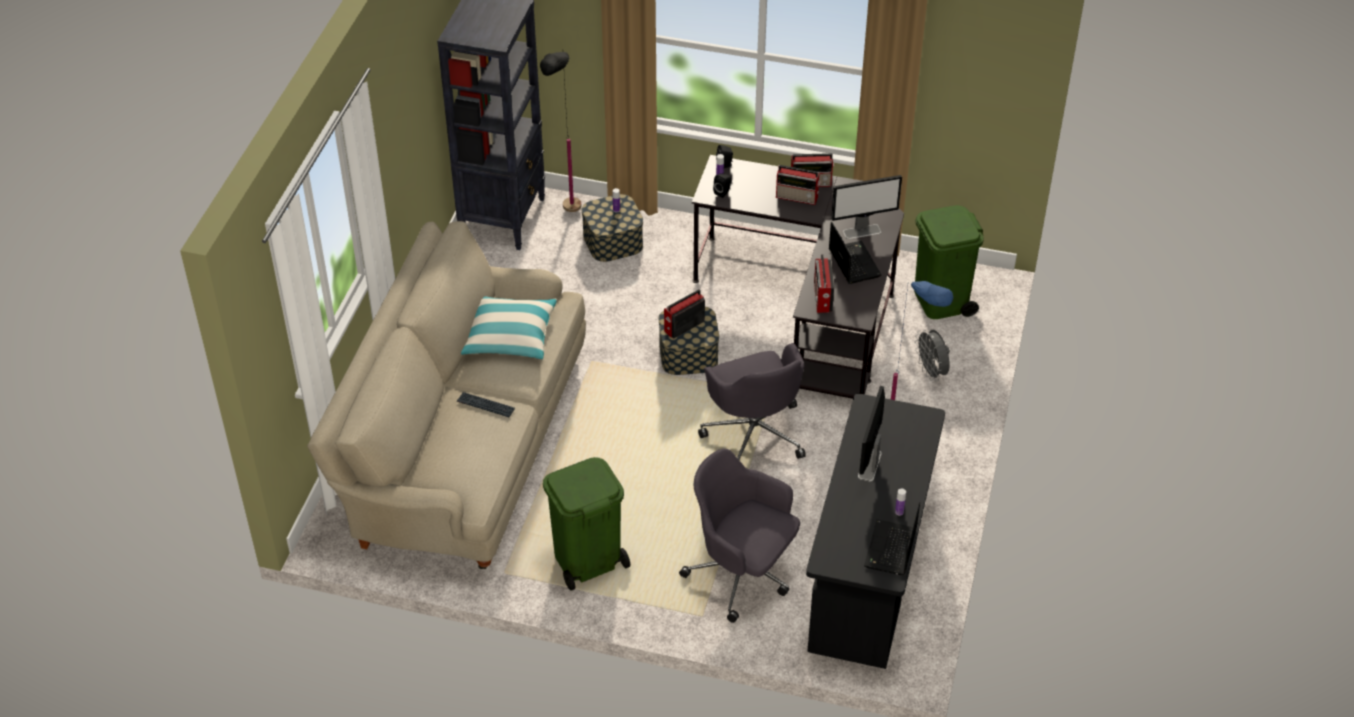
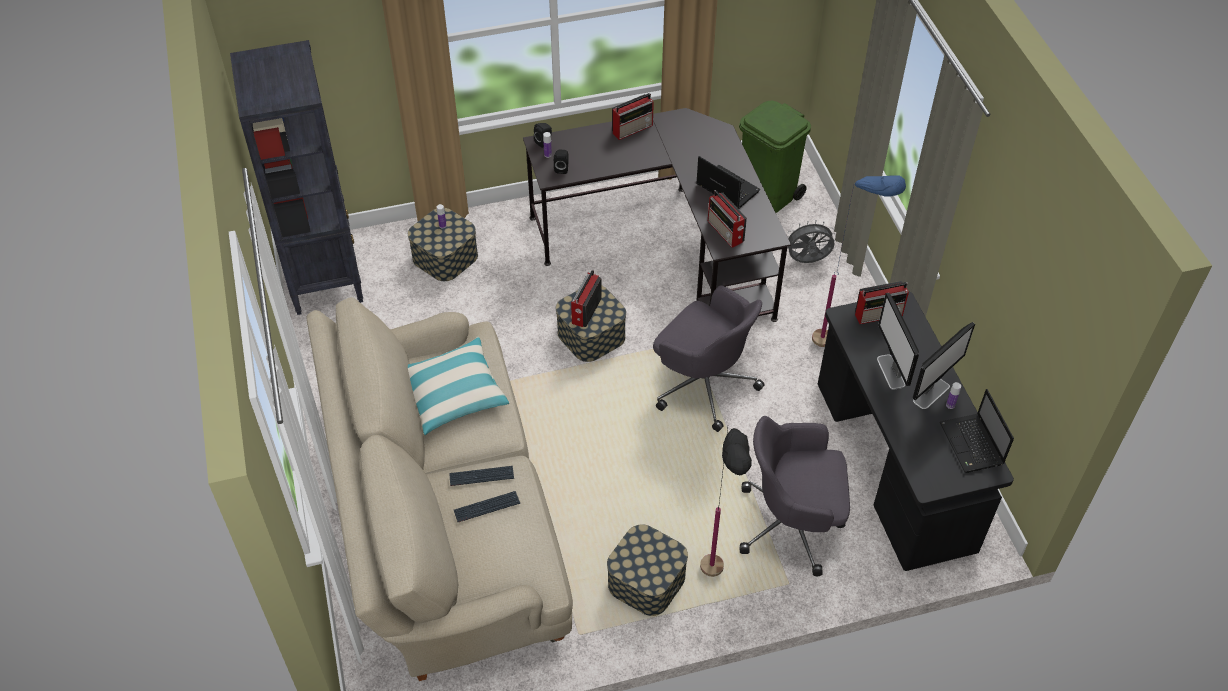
camera: 30 degrees left, 5 degrees up
black floor lamp [540,52,581,212] -> black floor lamp moved to [700,428,752,577]
green trash can [543,457,630,590] -> storage box [607,524,688,616]
radio [776,165,821,205] -> radio moved to [855,281,909,324]
monitor [831,175,902,239] -> monitor moved to [913,322,975,409]
grey fan [915,330,950,381] -> grey fan turned 135 degrees clockwise [787,220,836,263]
none -> keyboard [454,491,520,522]

